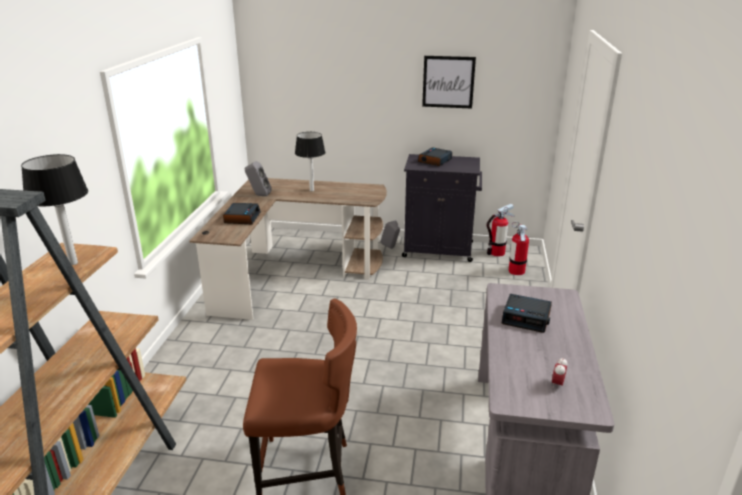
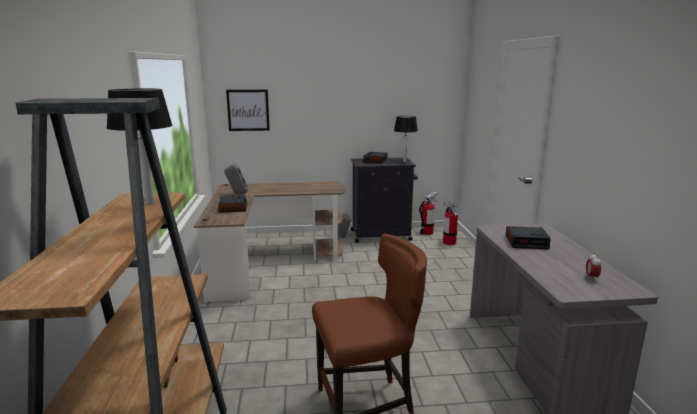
camera: 15 degrees left, 10 degrees down
table lamp [295,132,326,191] -> table lamp moved to [394,116,418,162]
picture [422,56,476,108] -> picture moved to [226,90,270,131]

